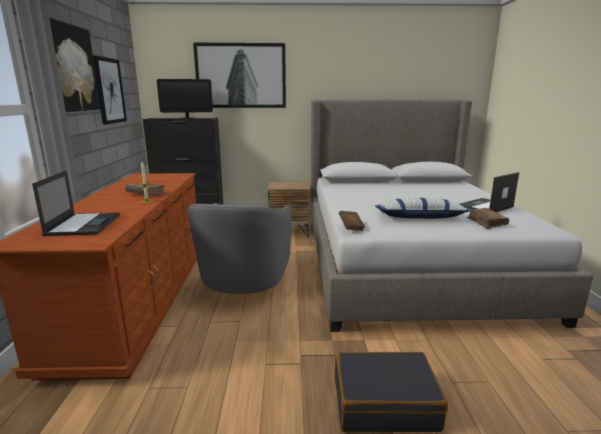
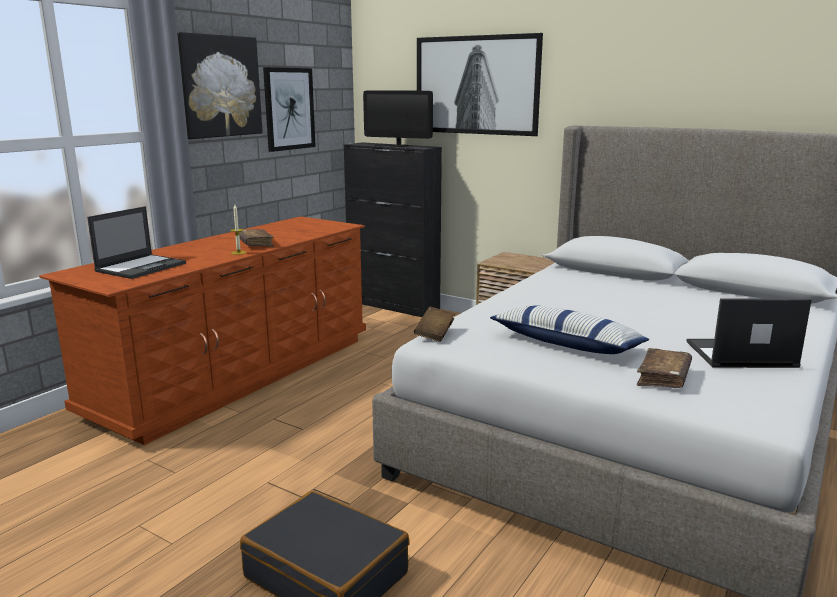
camera: 35 degrees right, 0 degrees up
grey armchair [188,203,292,294] -> none

